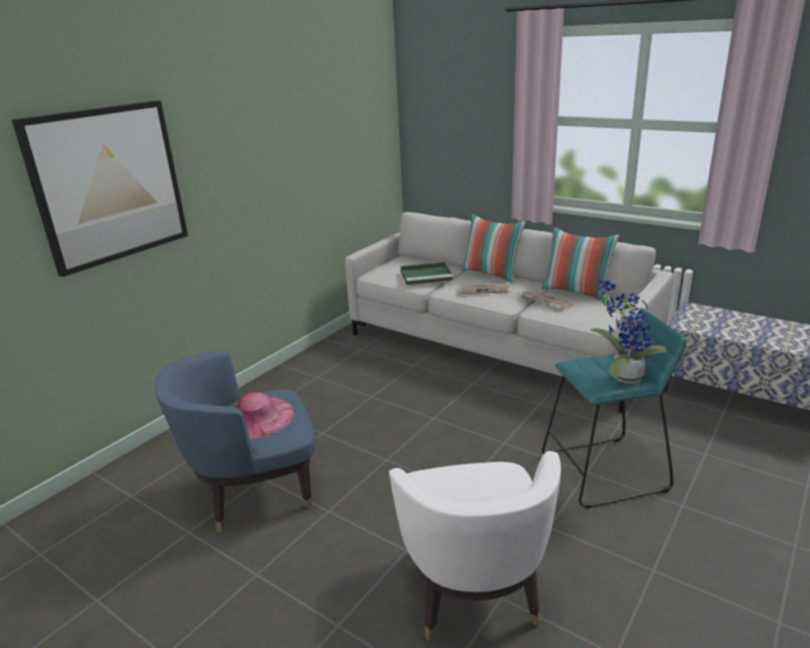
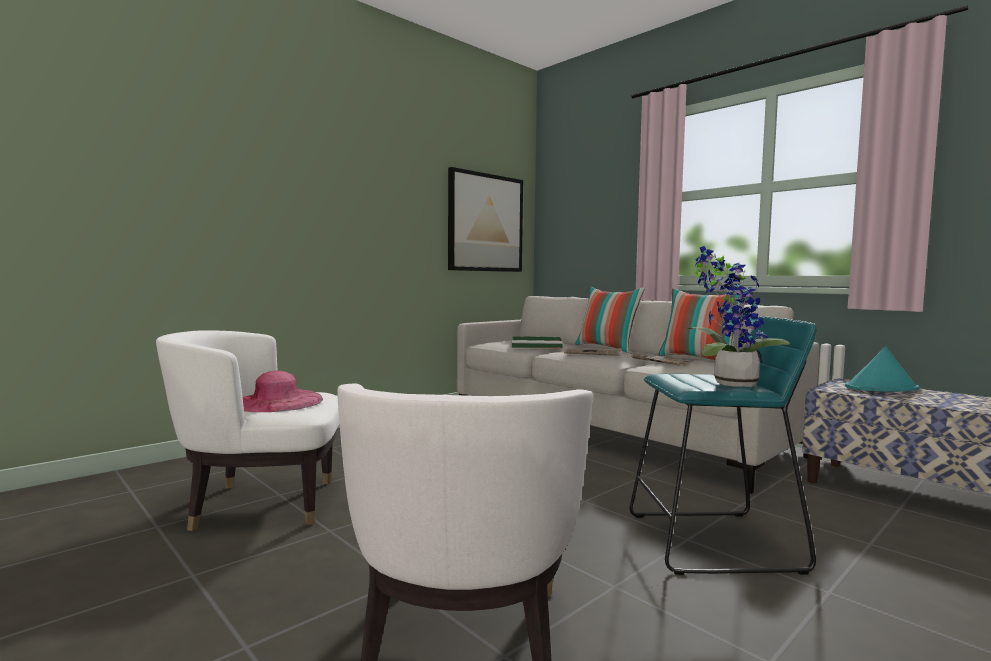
camera: 10 degrees right, 20 degrees down
picture [12,100,188,277] -> picture moved to [448,167,523,272]
blue armchair [155,350,315,532] -> white armchair [156,330,339,531]
none -> turquoise hat [845,346,919,392]

